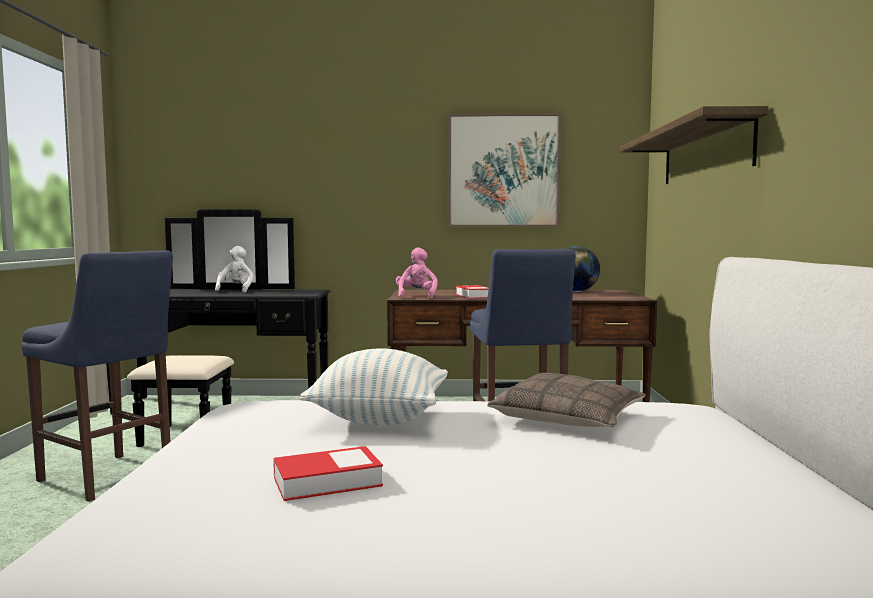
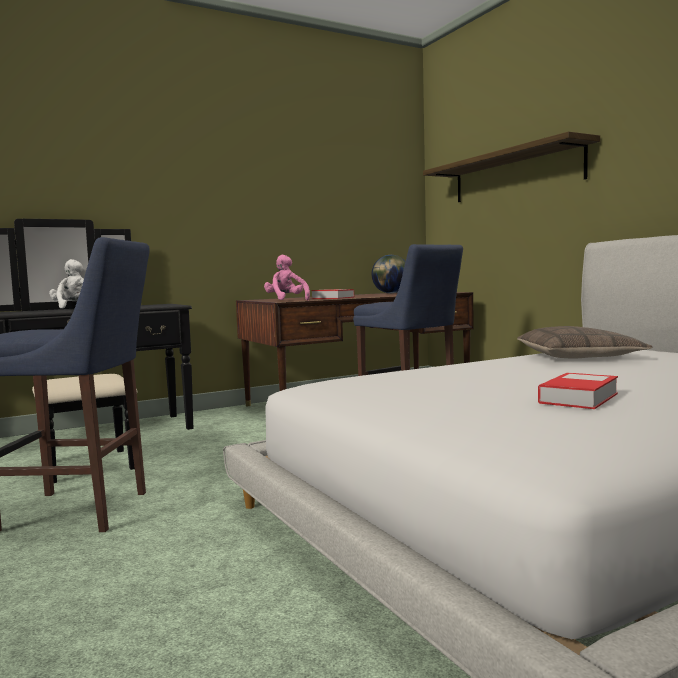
camera: 30 degrees left, 0 degrees up
pillow [300,349,448,425] -> none
picture [448,113,562,227] -> none

